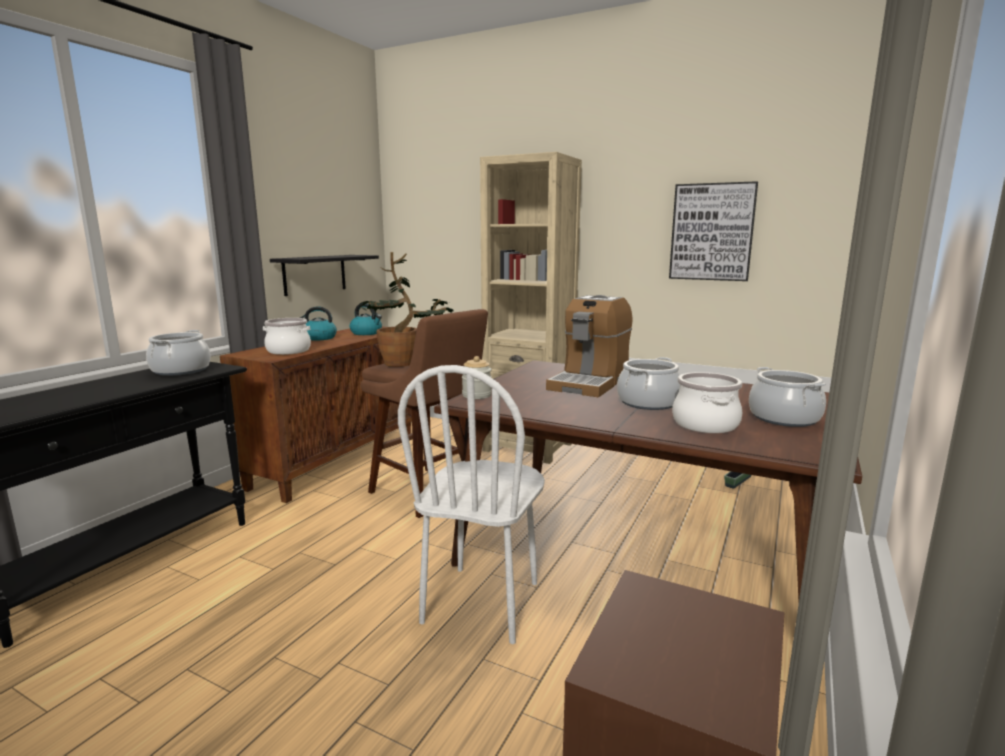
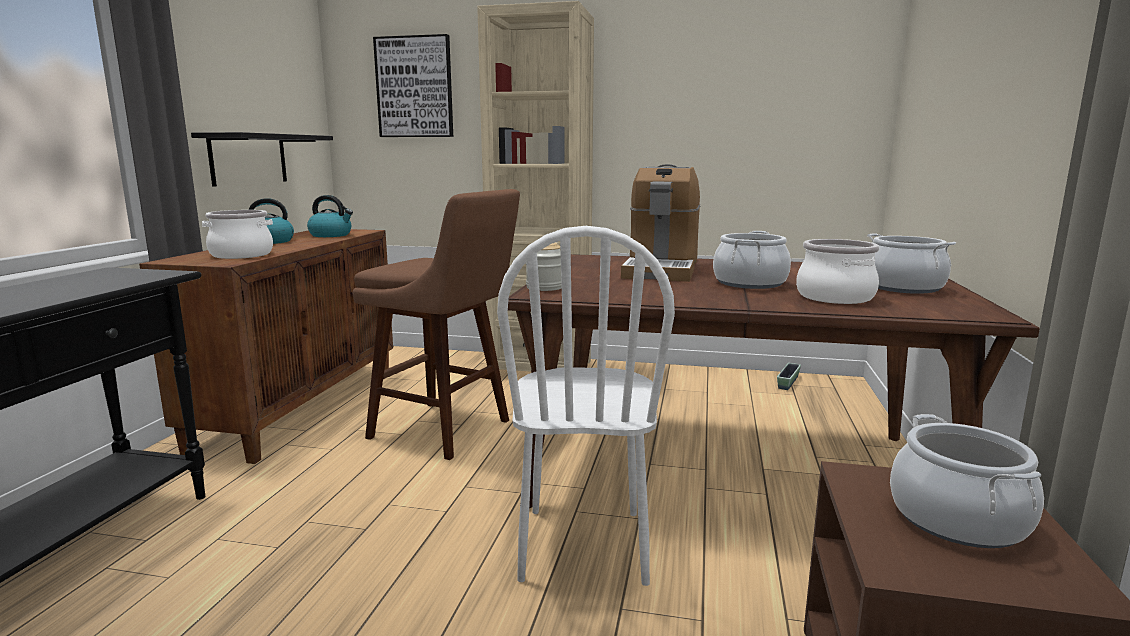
camera: 15 degrees left, 0 degrees up
cooking pot [146,330,211,376] -> cooking pot moved to [890,414,1044,548]
potted plant [360,252,454,367] -> none
picture [669,181,758,281] -> picture moved to [373,34,453,137]

